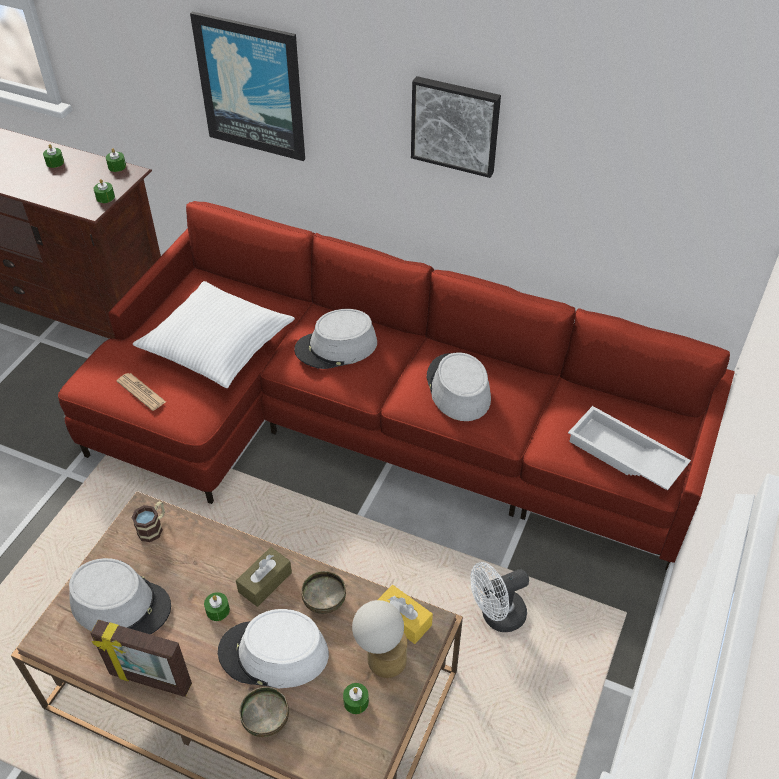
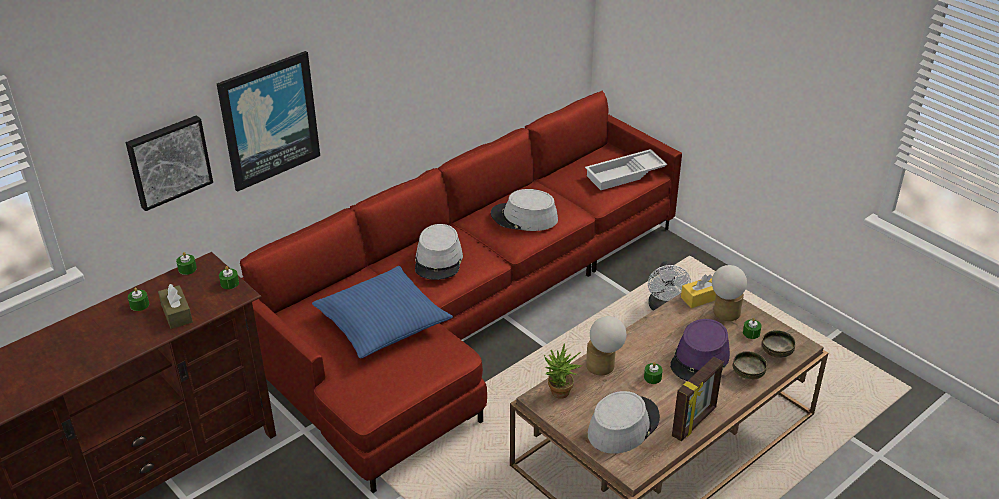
camera: 65 degrees left, 10 degrees down
newspaper [117,373,166,411] -> none
mug [132,501,165,542] -> potted plant [544,343,583,399]
white pillow [133,281,295,388] -> blue pillow [312,266,453,358]
white hat [218,609,329,688] -> purple hat [670,319,730,381]
brown tissue box [236,547,292,607] -> brown tissue box moved to [158,283,193,329]
bowl [301,571,346,614] -> bowl moved to [762,330,796,358]
picture [411,76,501,178] -> picture moved to [126,115,213,211]
none -> table lamp [586,316,627,375]

